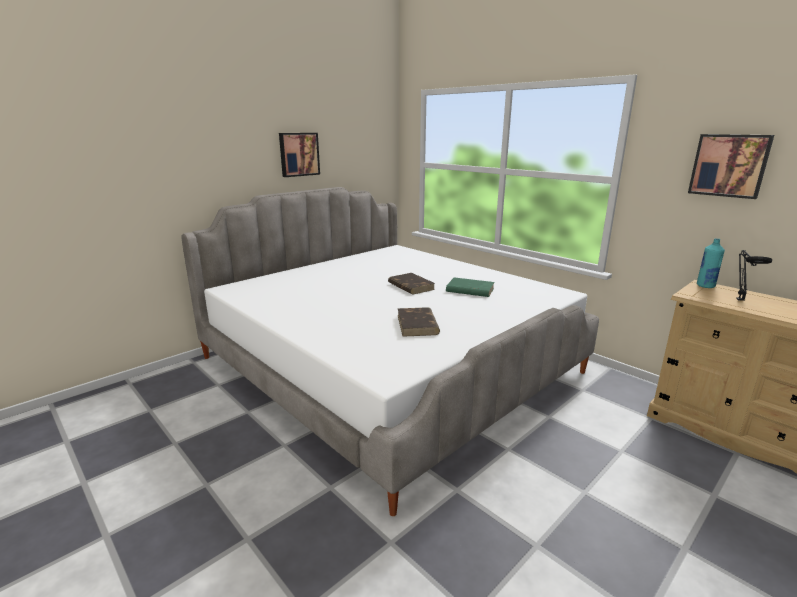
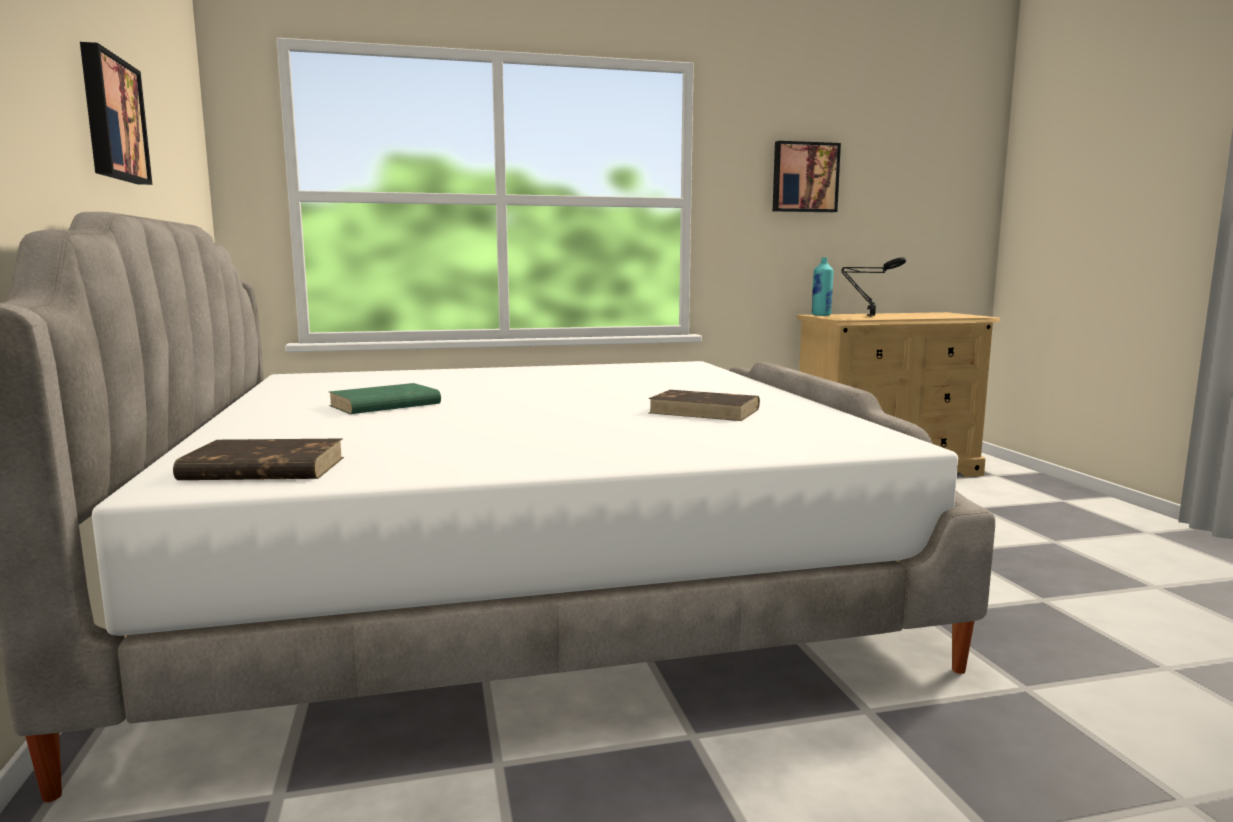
camera: 60 degrees left, 10 degrees down
brown book [388,273,435,295] -> brown book moved to [173,438,344,480]
green book [446,277,494,297] -> green book moved to [329,383,441,414]

